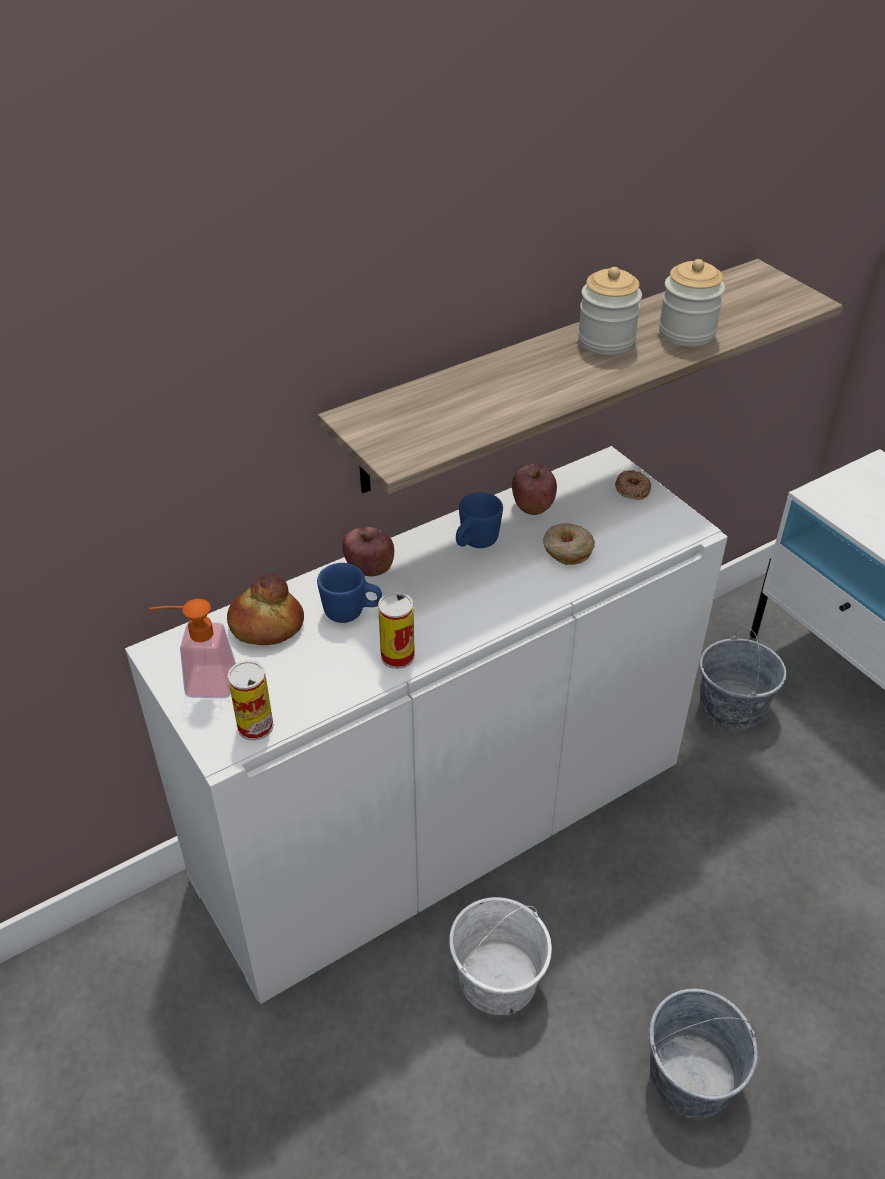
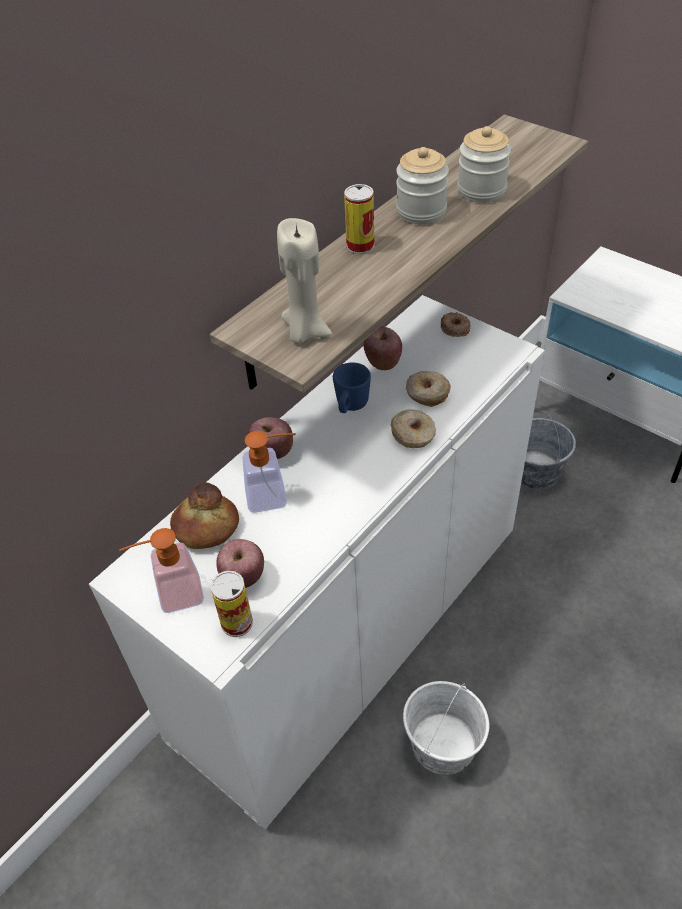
camera: 15 degrees left, 5 degrees up
blue mug [317,563,382,623] -> soap dispenser [242,431,296,513]
can [378,592,415,669] -> can moved to [344,184,374,254]
grey bucket [649,989,758,1117] -> none
none -> apple [216,539,264,588]
none -> beige candle [277,218,332,344]
none -> donut [391,409,436,448]

